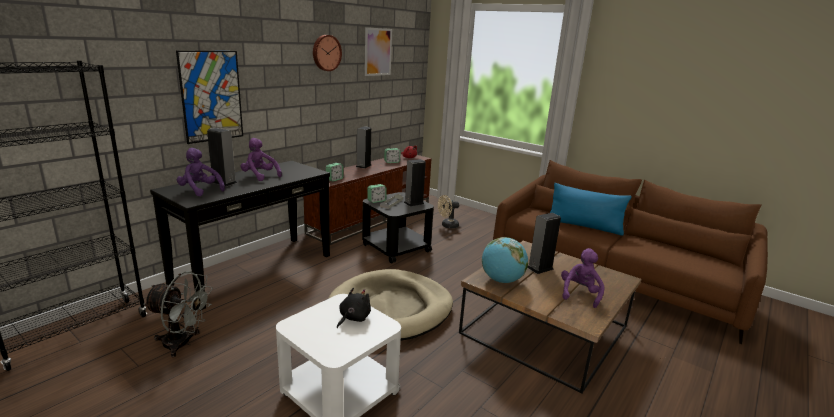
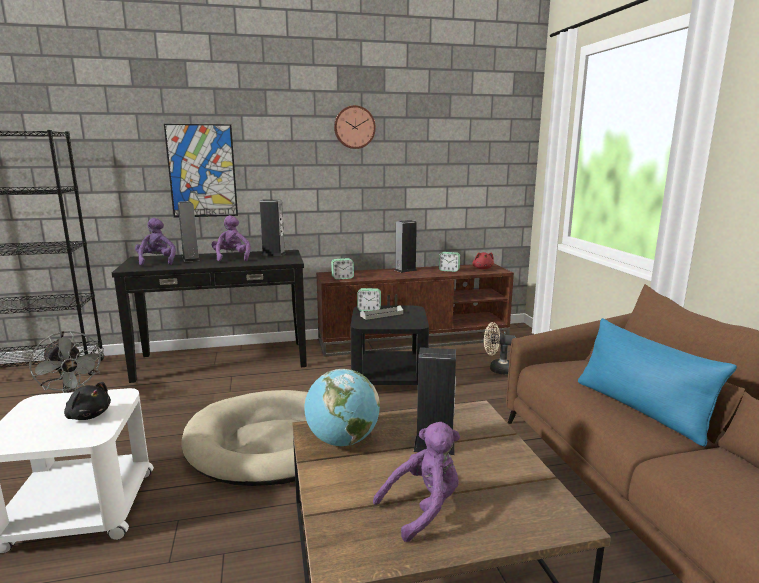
camera: 40 degrees right, 5 degrees down
black plush toy [337,287,371,328] -> black plush toy turned 45 degrees clockwise [64,382,111,420]
picture [365,27,392,76] -> none
speaker [404,159,426,206] -> speaker moved to [260,199,286,256]

